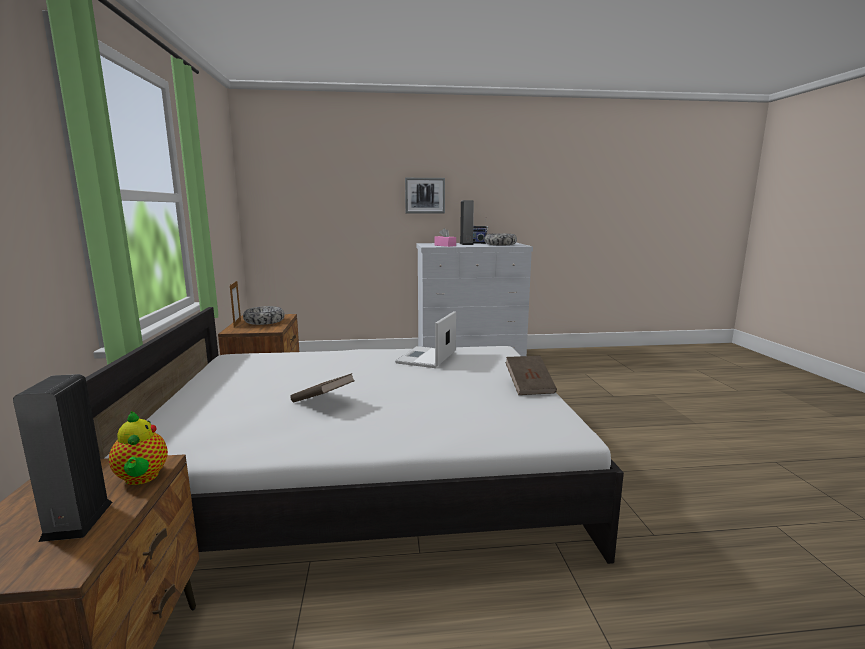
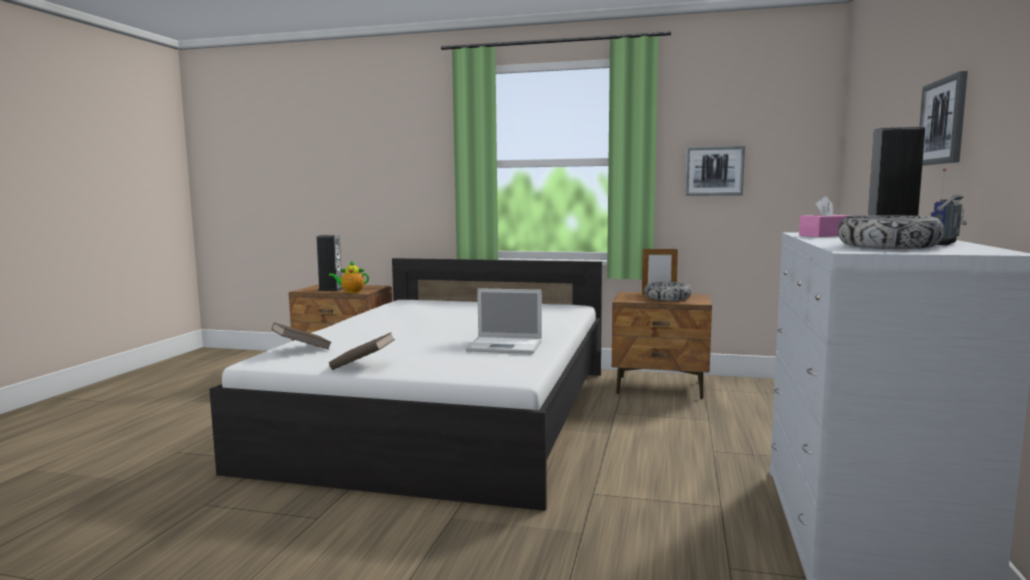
camera: 110 degrees right, 5 degrees down
brown book [290,373,355,403] -> brown book moved to [271,322,332,350]
laptop [395,311,456,368] -> laptop turned 150 degrees clockwise [466,288,542,354]
none -> picture [685,146,745,196]

